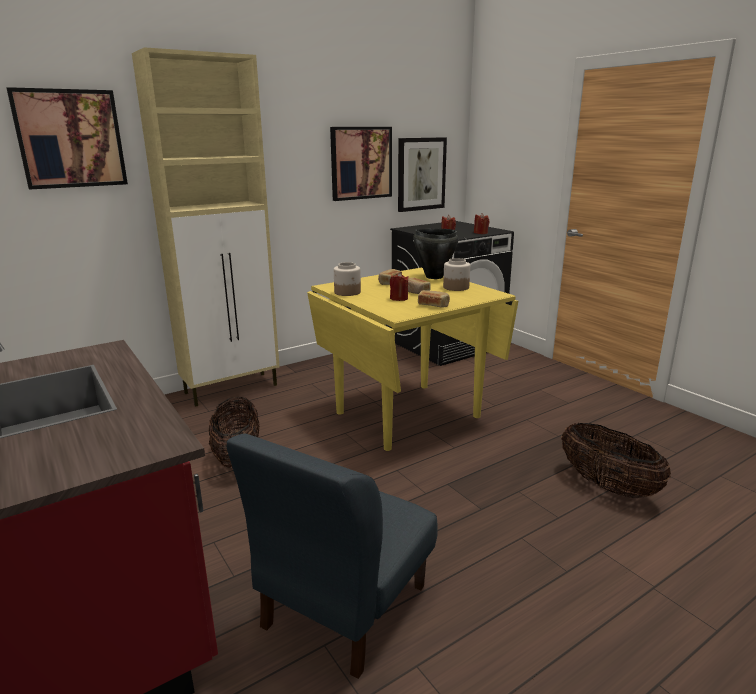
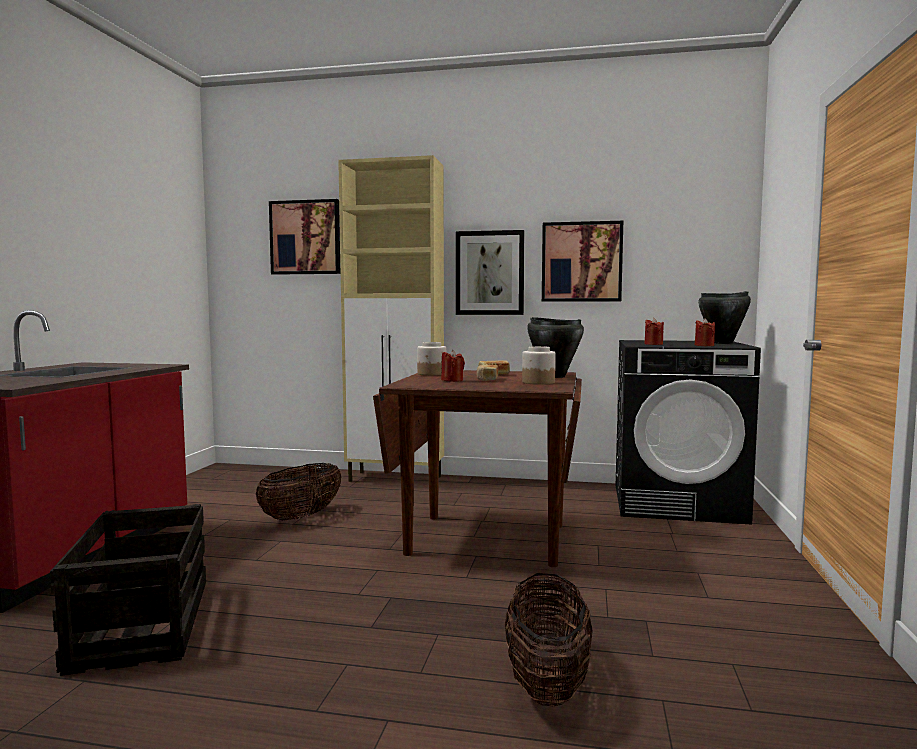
camera: 45 degrees right, 15 degrees down
blue chair [226,433,438,679] -> crate [50,504,206,676]
yellow dining table [307,268,518,451] -> brown dining table [373,370,582,567]
picture [398,137,447,212] -> picture moved to [456,230,524,315]
bread [418,290,450,307] -> none
none -> black cooking pot [698,291,751,344]

